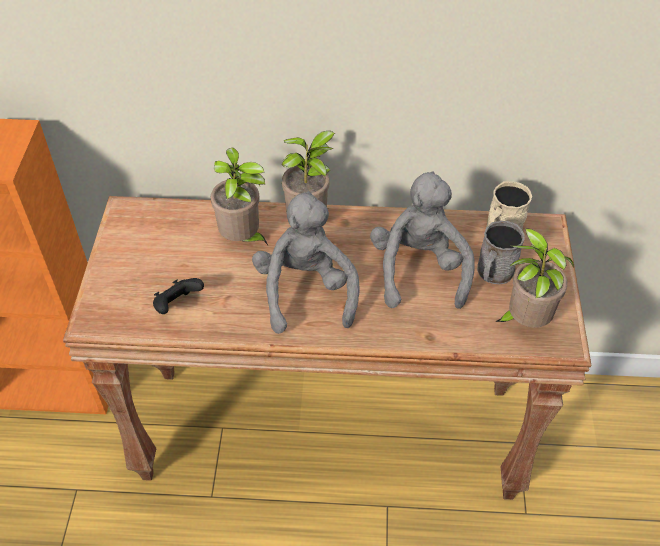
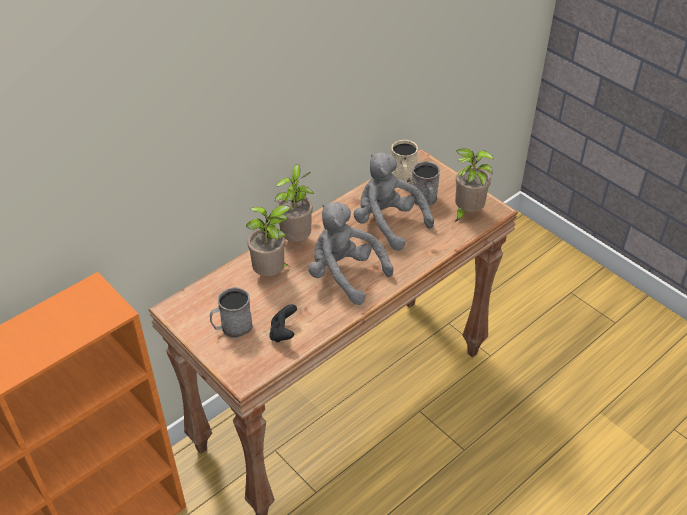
camera: 45 degrees left, 5 degrees down
none -> grey mug [210,287,253,338]

